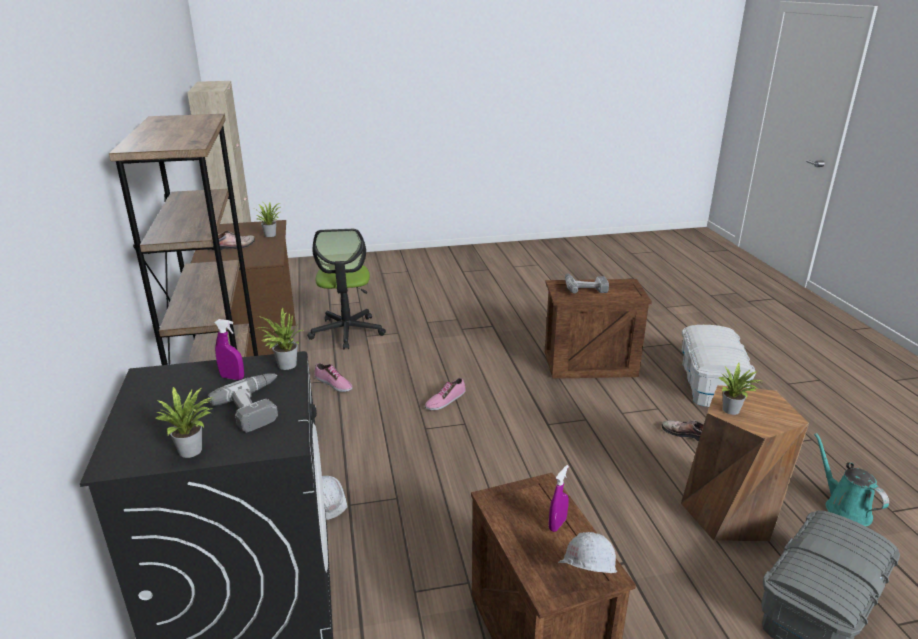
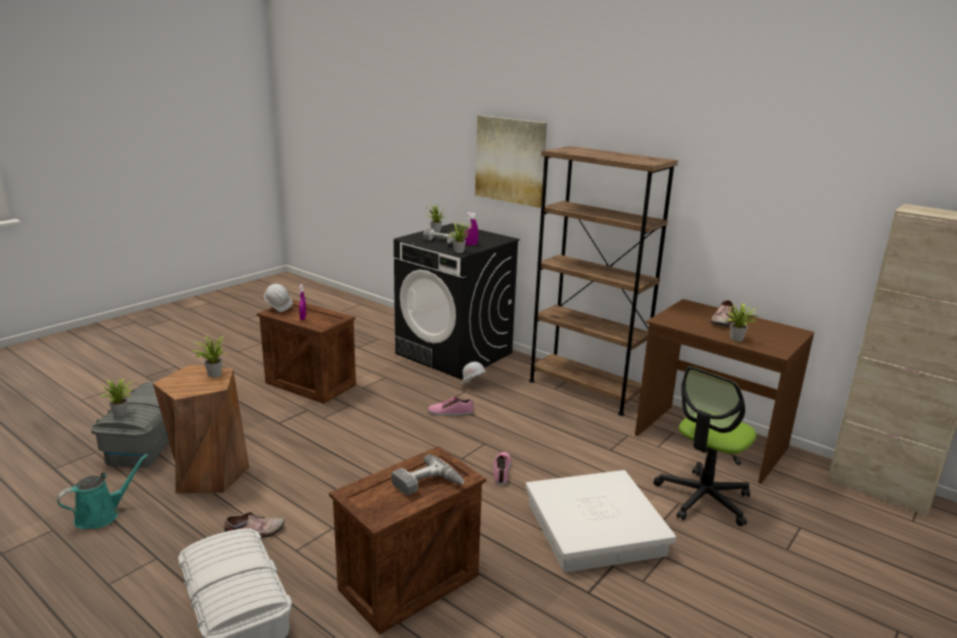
camera: 140 degrees right, 5 degrees down
office chair [307,229,386,349] -> office chair turned 90 degrees counterclockwise [653,366,756,526]
shoe [314,363,352,392] -> shoe moved to [428,397,474,416]
turquoise watering can [814,433,889,527] -> turquoise watering can turned 75 degrees counterclockwise [57,454,148,529]
none -> potted plant [101,378,133,417]
none -> picture [475,115,547,208]
none -> white storage box [526,470,676,573]

